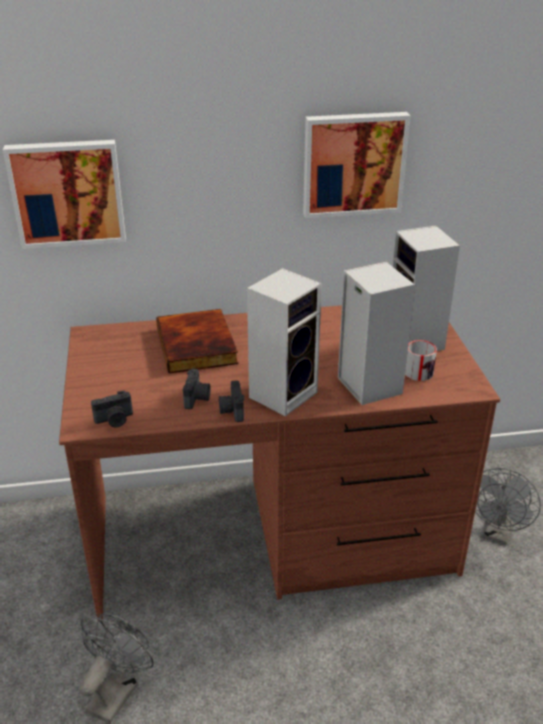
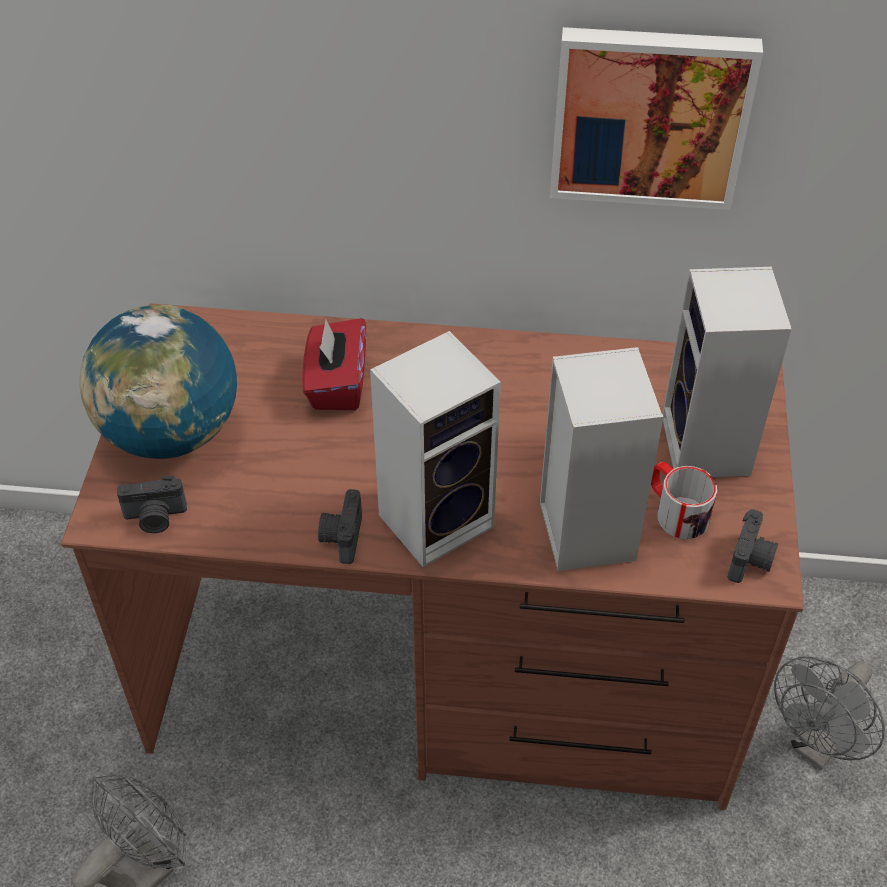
camera: 15 degrees right, 15 degrees up
picture [3,140,126,249] -> none
book [156,309,238,373] -> red tissue box [302,318,366,410]
camera [183,369,211,409] -> camera moved to [728,509,779,583]
none -> globe [80,305,237,459]

